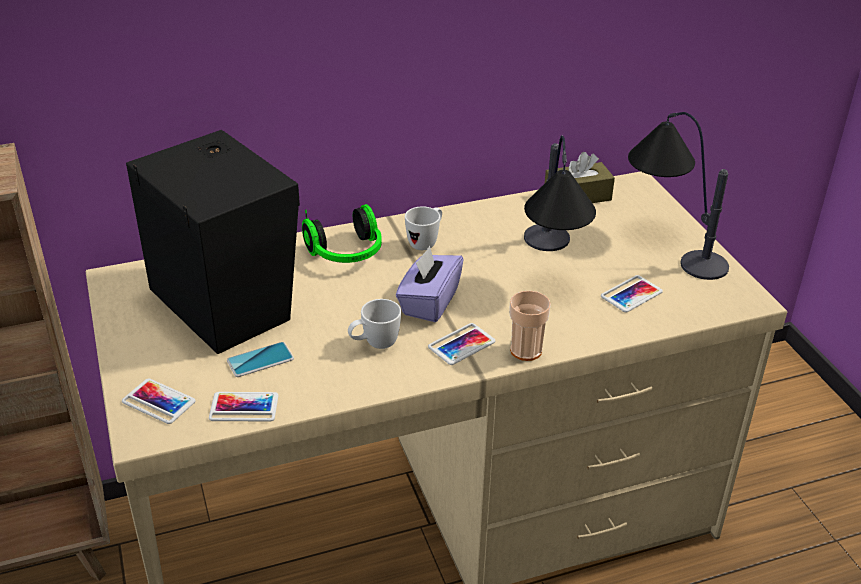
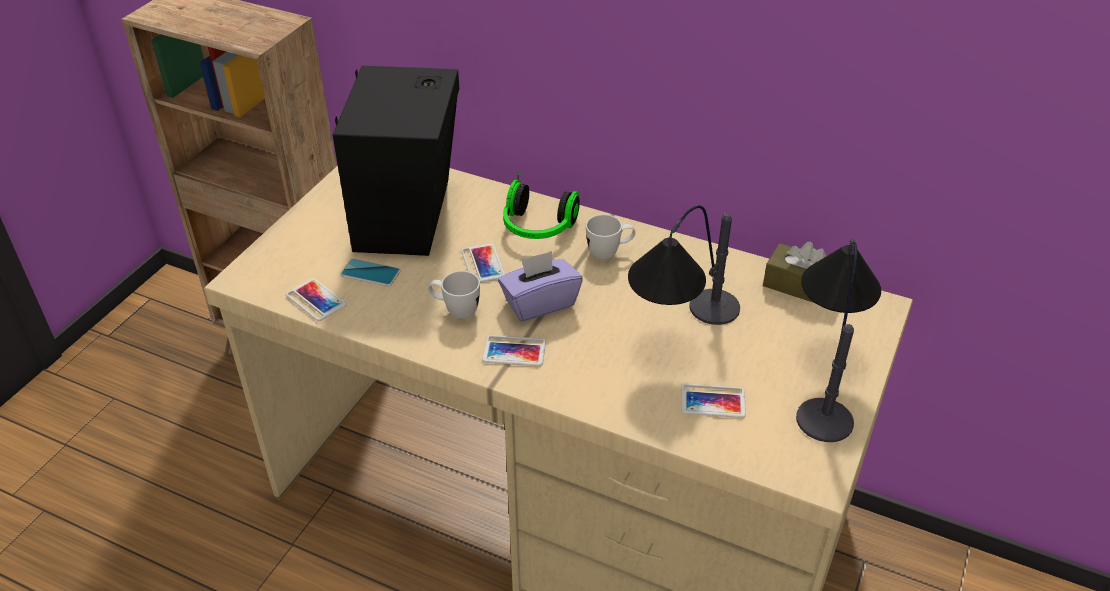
camera: 45 degrees right, 5 degrees up
phone [122,379,196,424] -> phone moved to [461,243,505,283]
cup [509,291,551,361] -> none

